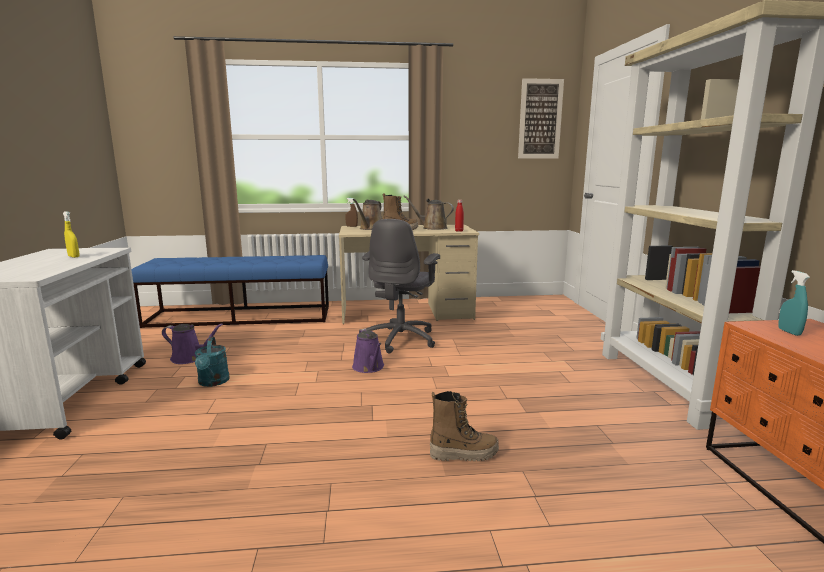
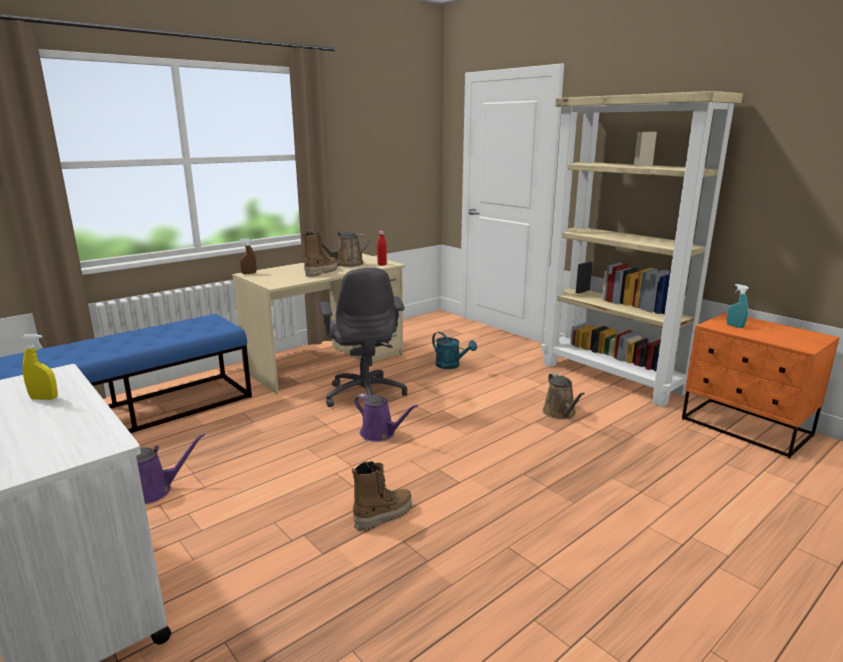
camera: 35 degrees left, 5 degrees up
turquoise watering can [195,337,230,387] -> turquoise watering can moved to [432,332,477,369]
brown watering can [353,199,382,230] -> brown watering can moved to [543,373,585,419]
boot [430,391,499,461] -> boot moved to [352,461,412,531]
picture [518,78,564,158] -> none

